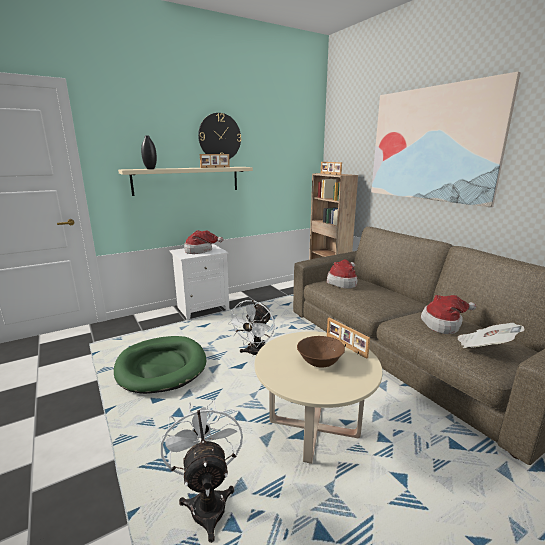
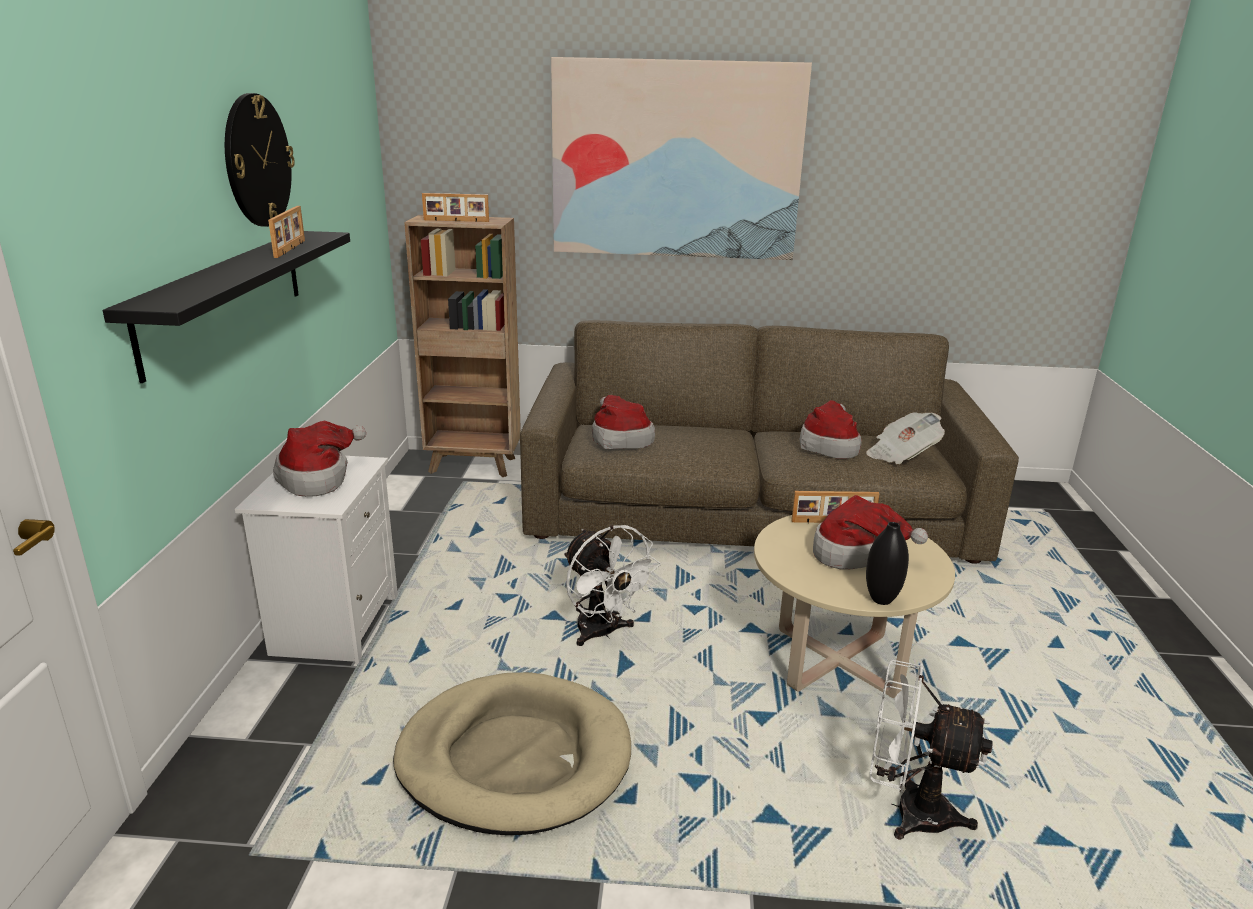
camera: 55 degrees left, 5 degrees up
green dog bed [114,336,206,394] -> beige dog bed [393,672,631,835]
beige shelf [118,167,253,196] -> black shelf [103,231,350,383]
black vase [141,136,157,169] -> black vase moved to [866,522,909,605]
brown bowl [297,336,345,368] -> hat [813,495,928,569]

